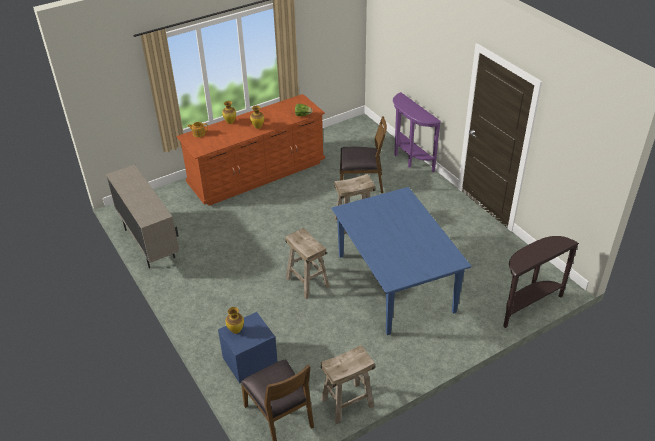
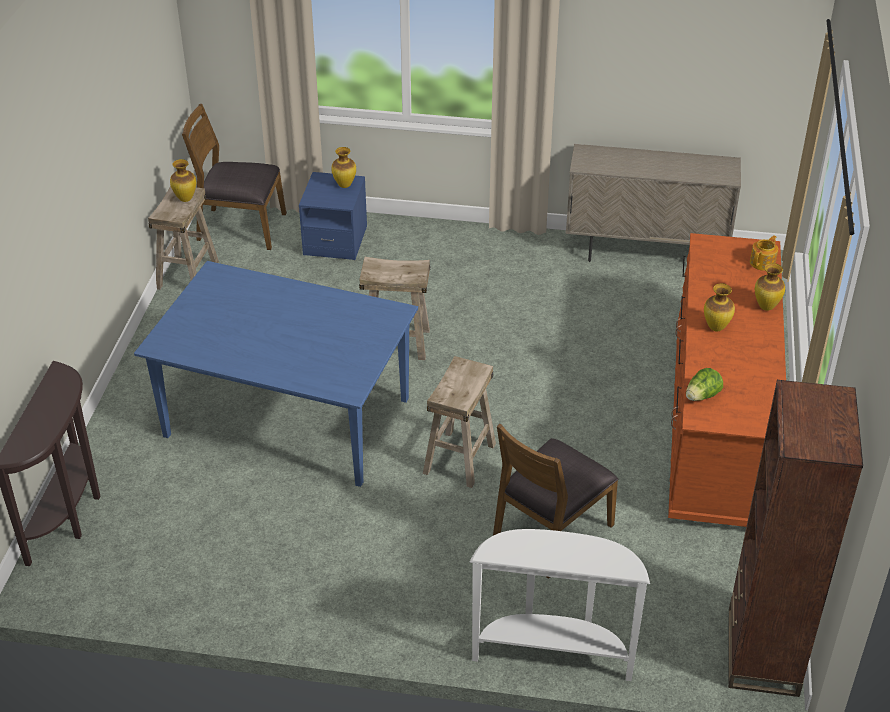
camera: 130 degrees right, 0 degrees up
purple console table [393,92,441,172] -> white console table [470,529,650,681]
none -> vase [170,159,196,202]
none -> brown bookcase [728,380,863,697]

